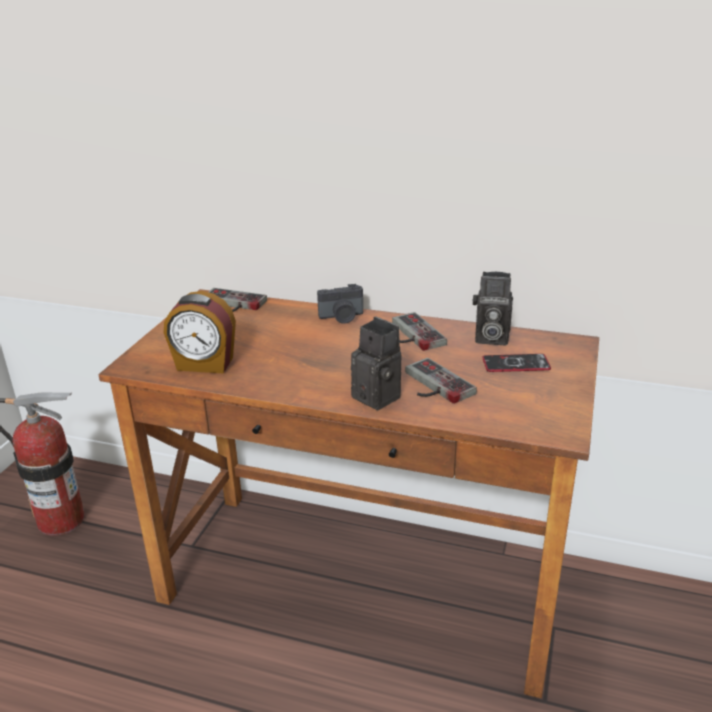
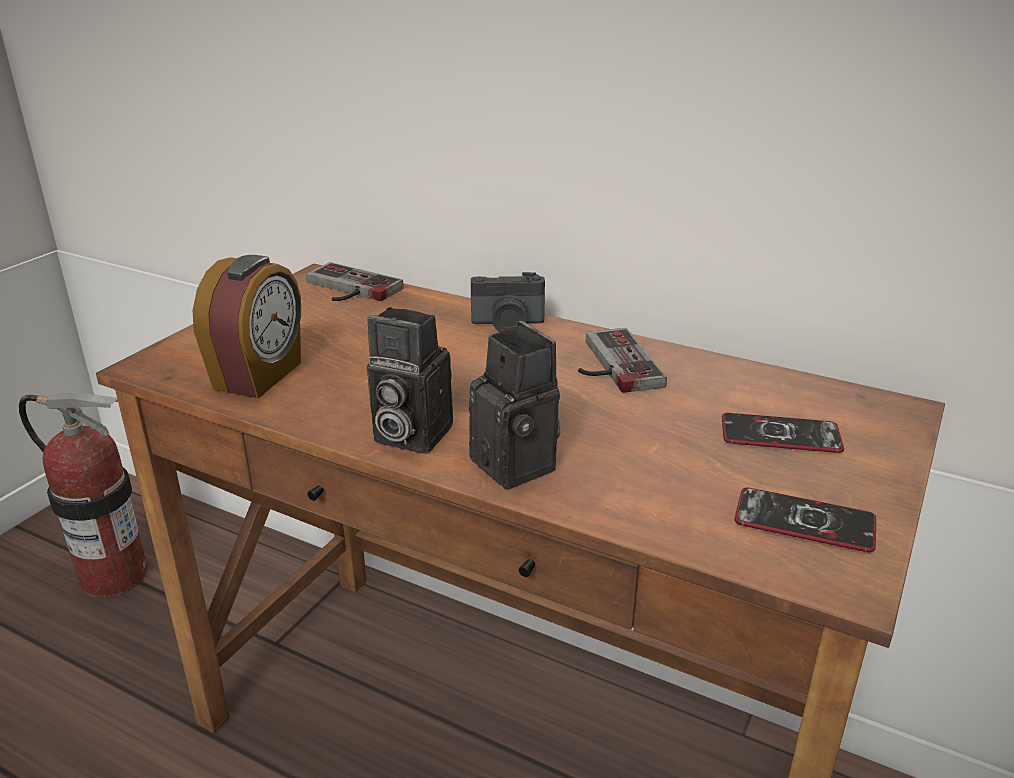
camera: 10 degrees right, 0 degrees up
alarm clock [164,291,236,374] -> alarm clock turned 90 degrees counterclockwise [193,255,301,398]
game controller [405,358,477,404] -> none
camera [473,272,513,345] -> camera moved to [367,307,453,454]
none -> phone [734,487,876,552]

